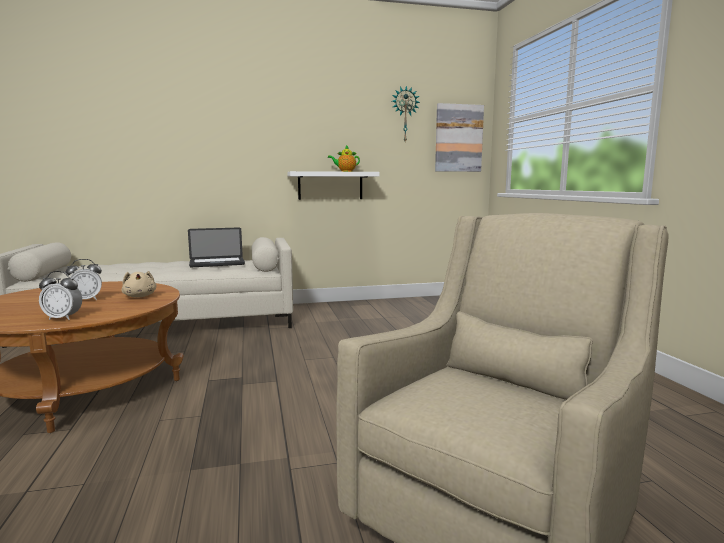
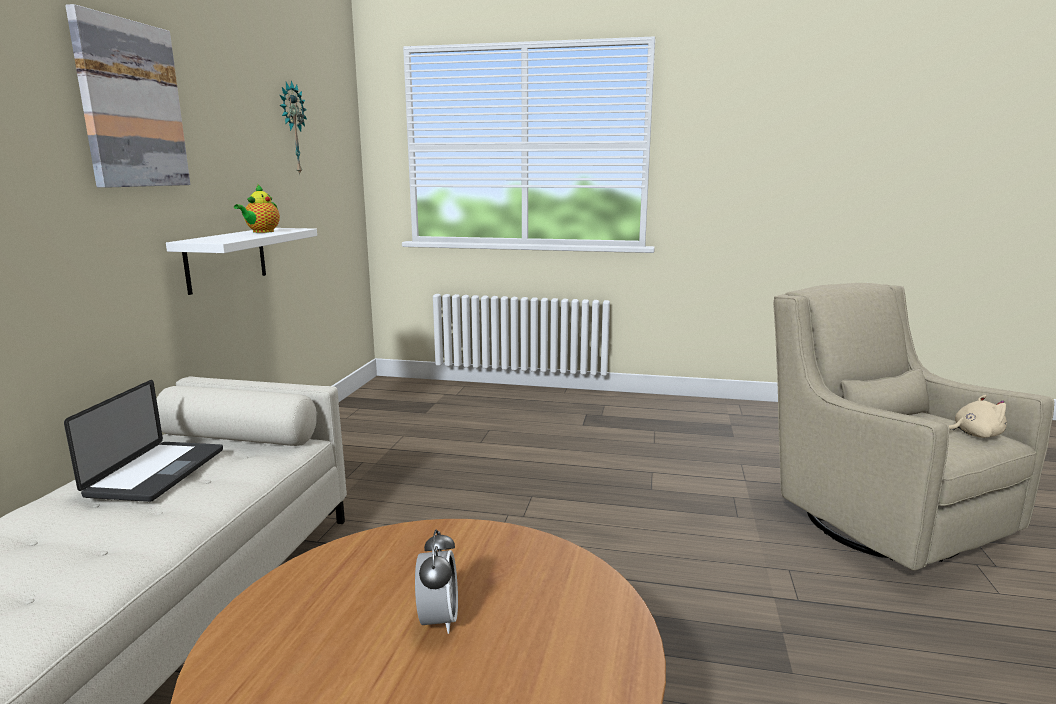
camera: 65 degrees left, 5 degrees up
alarm clock [39,271,82,320] -> none
beige plush toy [122,271,156,298] -> beige plush toy moved to [949,395,1007,438]
picture [435,103,484,172] -> picture moved to [65,4,190,188]

